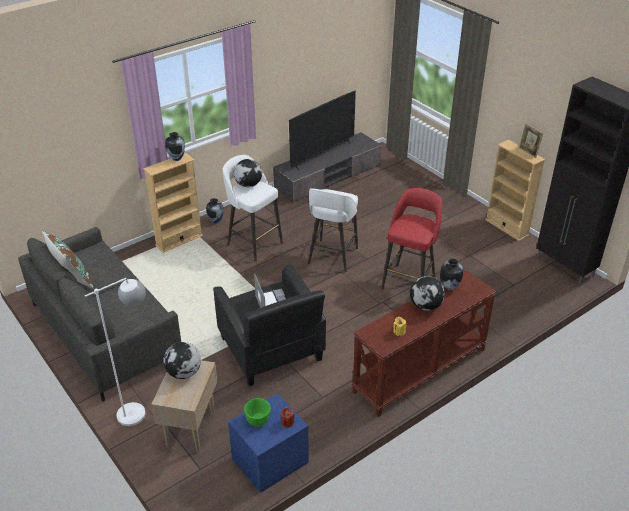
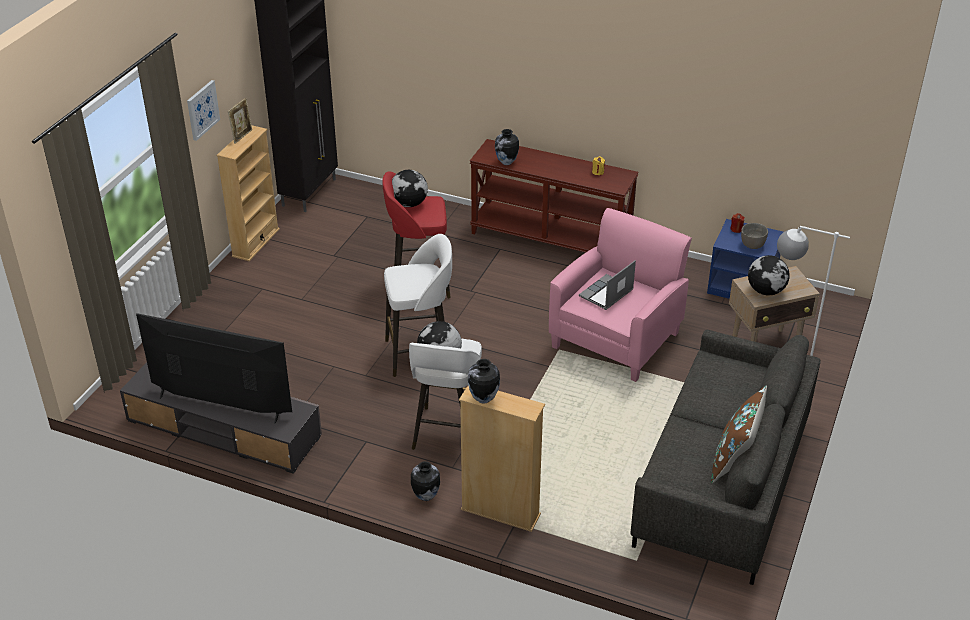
camera: 120 degrees left, 0 degrees up
black armchair [213,264,326,386] -> pink armchair [549,208,692,382]
green bowl [244,398,271,427] -> grey bowl [741,223,768,249]
globe [410,276,445,311] -> globe moved to [392,170,428,207]
none -> picture [187,80,220,141]

